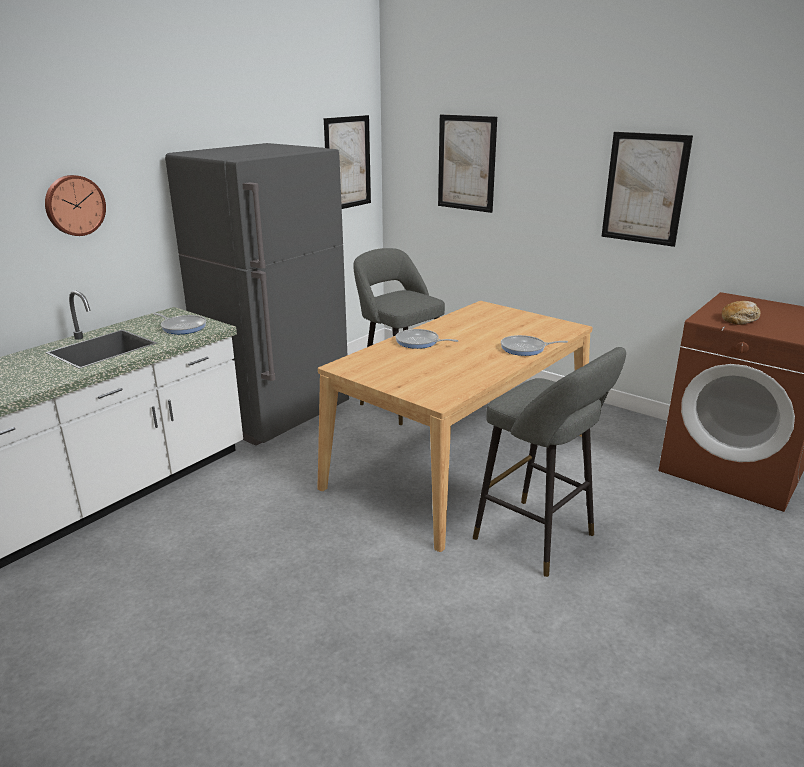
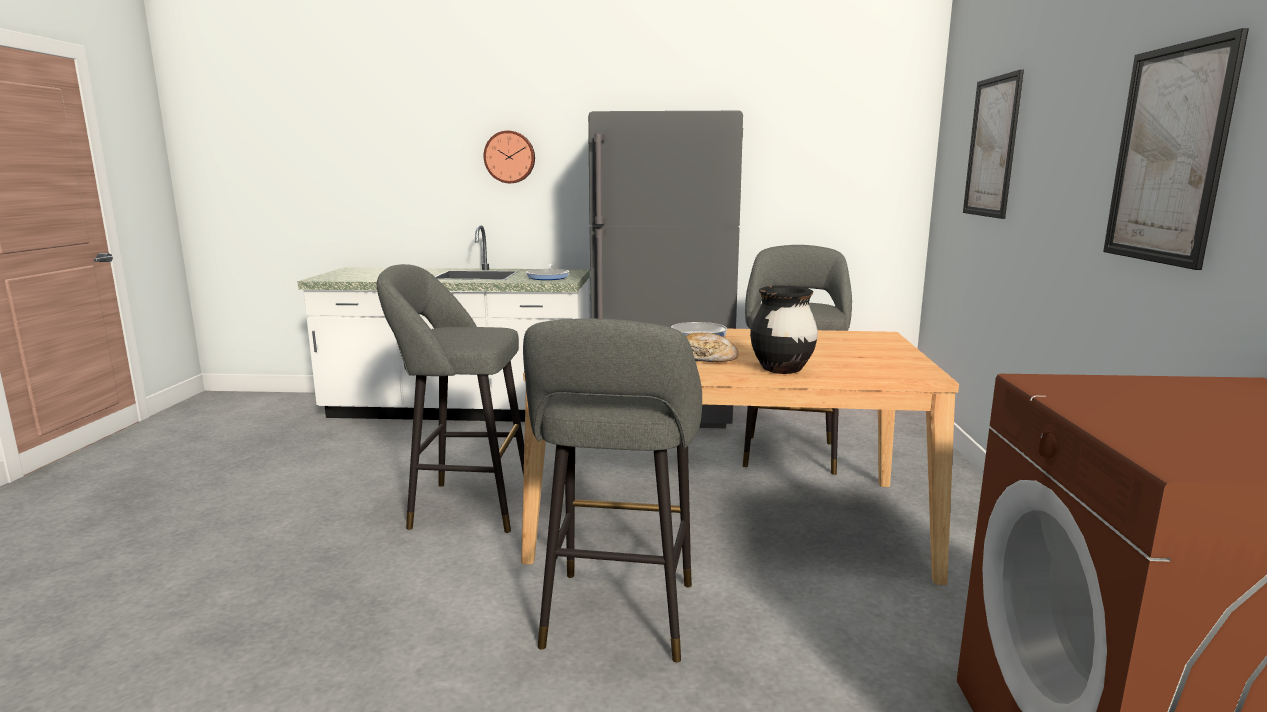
camera: 55 degrees right, 10 degrees down
picture [324,115,371,209] -> none
frying pan [501,335,568,356] -> black vase [750,286,818,374]
bread [722,301,760,325] -> bread moved to [686,333,739,362]
none -> grey stool [377,264,524,533]

